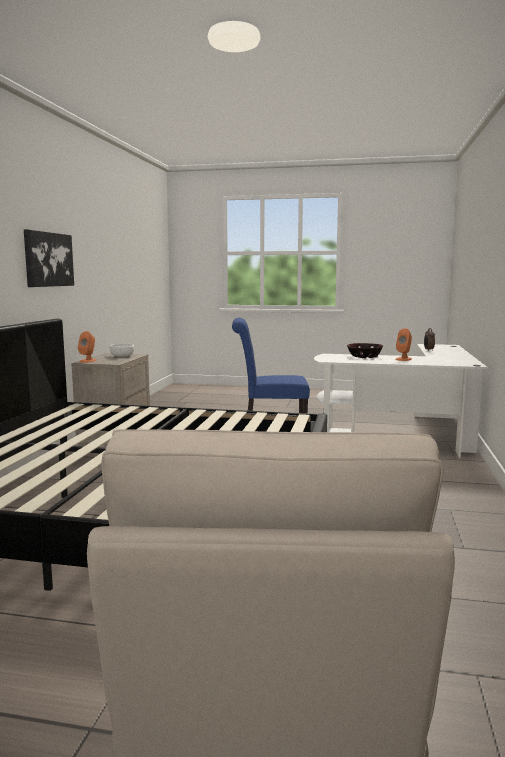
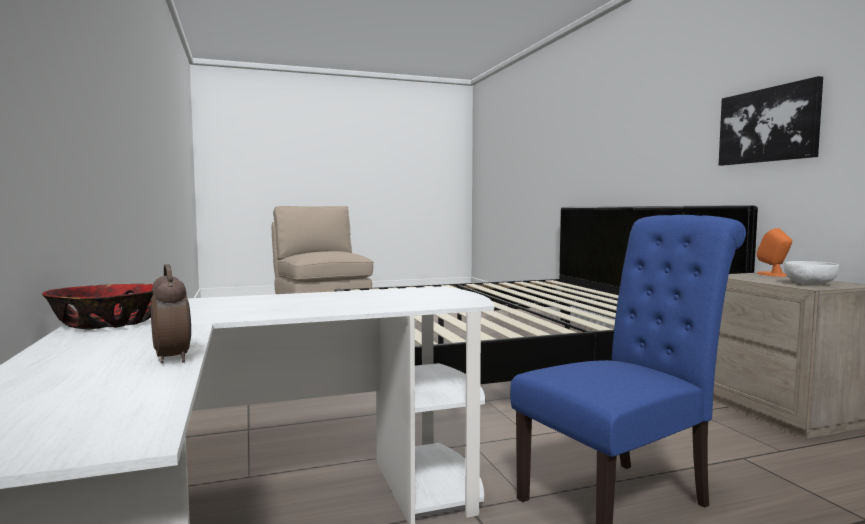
camera: 150 degrees right, 5 degrees down
bowl [347,343,383,358] -> bowl moved to [42,284,153,330]
orange speaker [396,328,412,361] -> none

